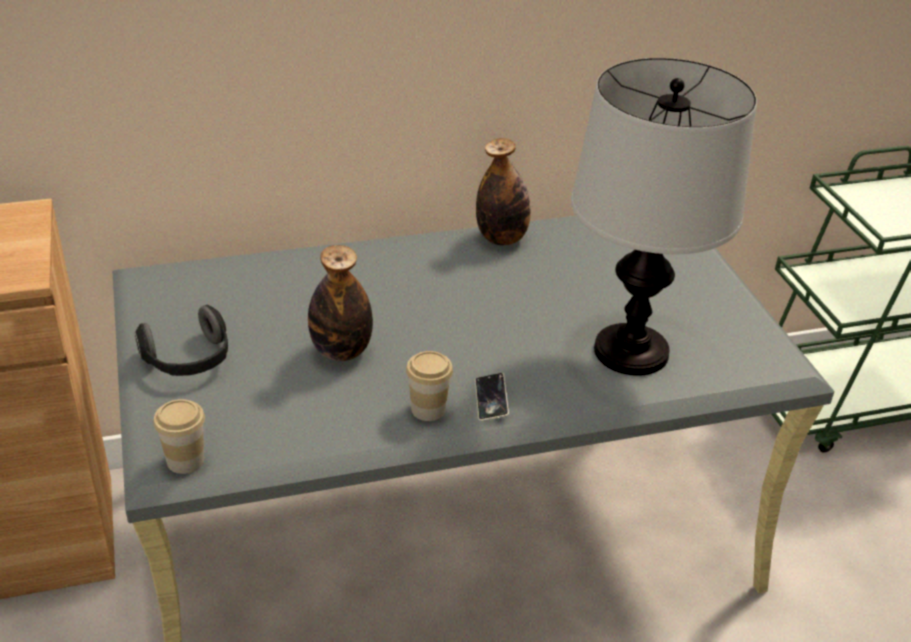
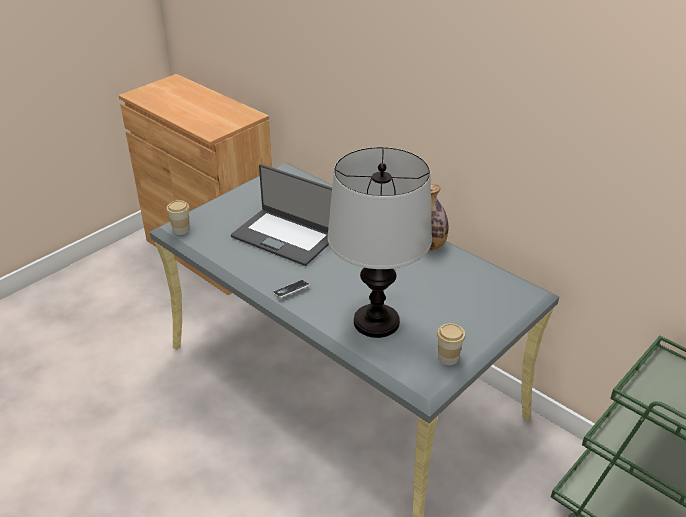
camera: 60 degrees right, 0 degrees up
headphones [134,305,228,376] -> none
bottle [308,245,373,361] -> laptop [231,164,332,266]
cup [406,351,453,421] -> cup moved to [437,323,465,365]

